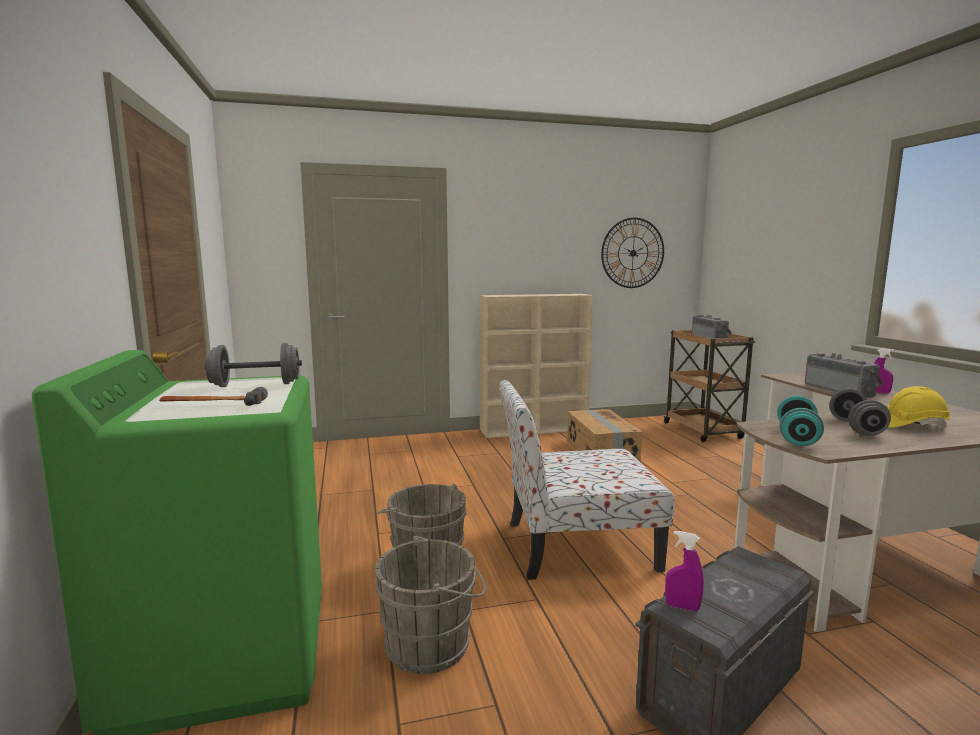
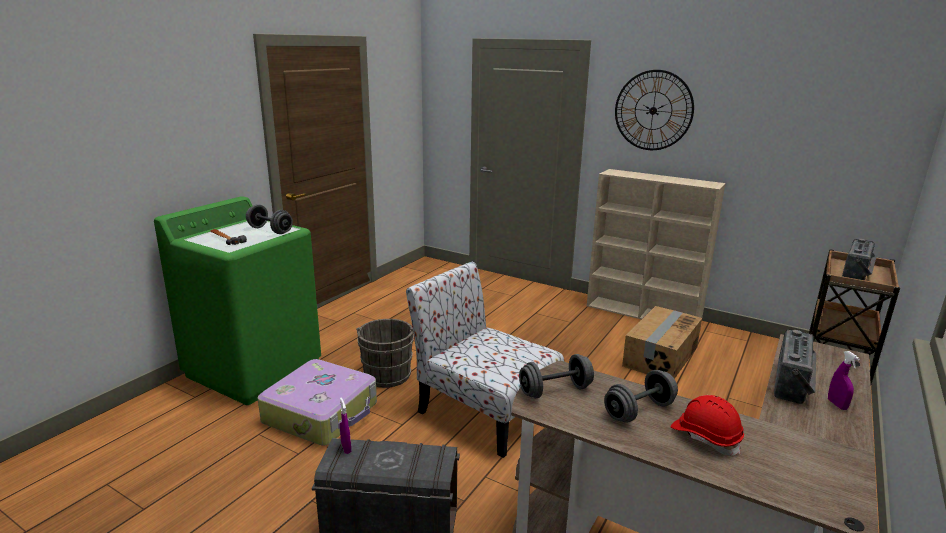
camera: 45 degrees right, 10 degrees up
grey bucket [375,536,486,674] -> suitcase [258,359,377,446]
wall clock [601,218,664,288] -> wall clock moved to [615,70,694,150]
turquoise dumbbell [777,396,824,446] -> grey dumbbell [519,354,594,398]
yellow hard hat [887,386,951,428] -> red hard hat [671,395,744,456]

